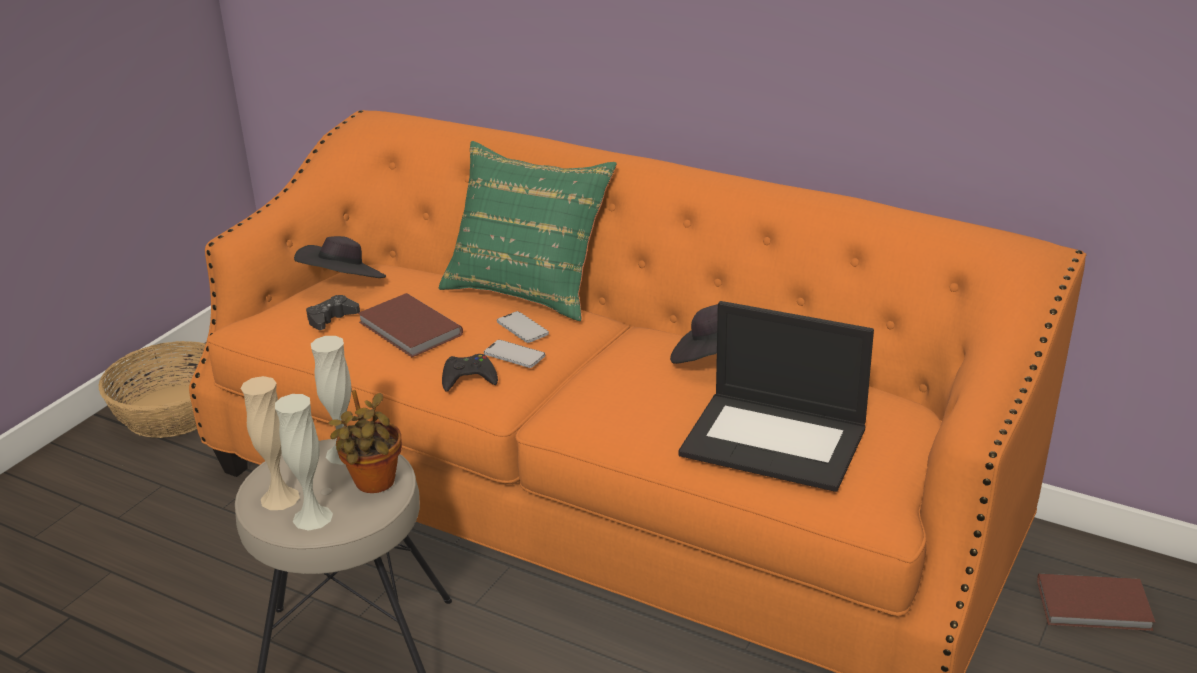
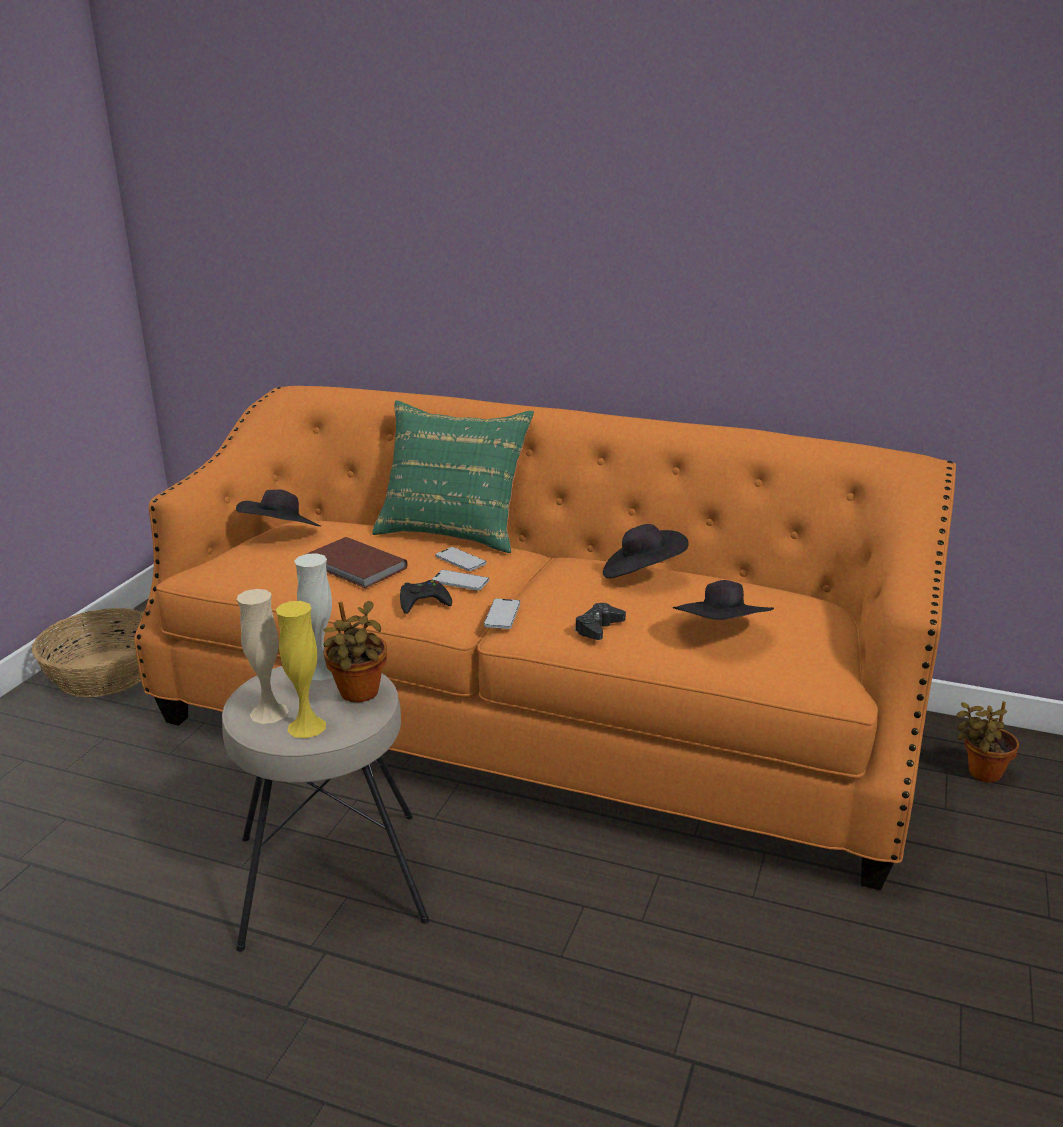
camera: 10 degrees left, 5 degrees down
white vase [275,394,333,531] -> yellow vase [276,601,326,738]
black game controller [306,295,360,330] -> black game controller moved to [575,603,626,640]
laptop [678,301,874,492] -> black hat [673,580,774,620]
brown book [1037,574,1155,631] -> potted plant [956,701,1019,783]
none -> phone [484,599,520,629]

